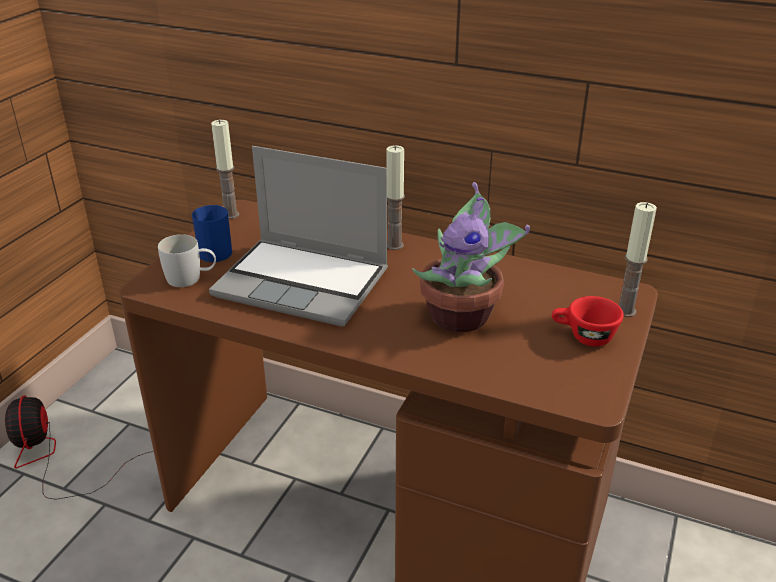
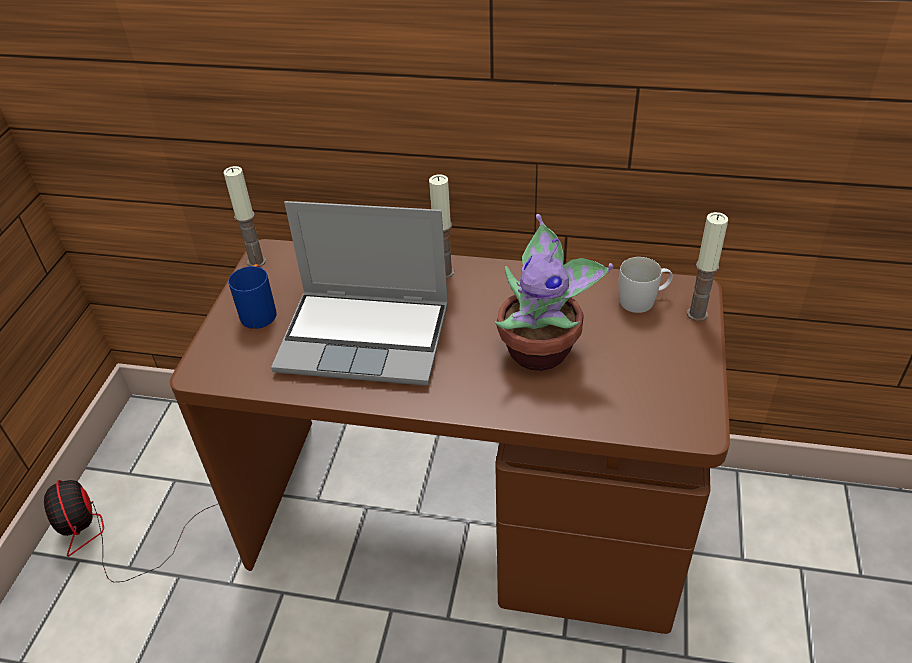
camera: 10 degrees left, 10 degrees up
white mug [158,234,216,287] -> white mug moved to [619,257,673,313]
red cup [552,296,624,346] -> none

